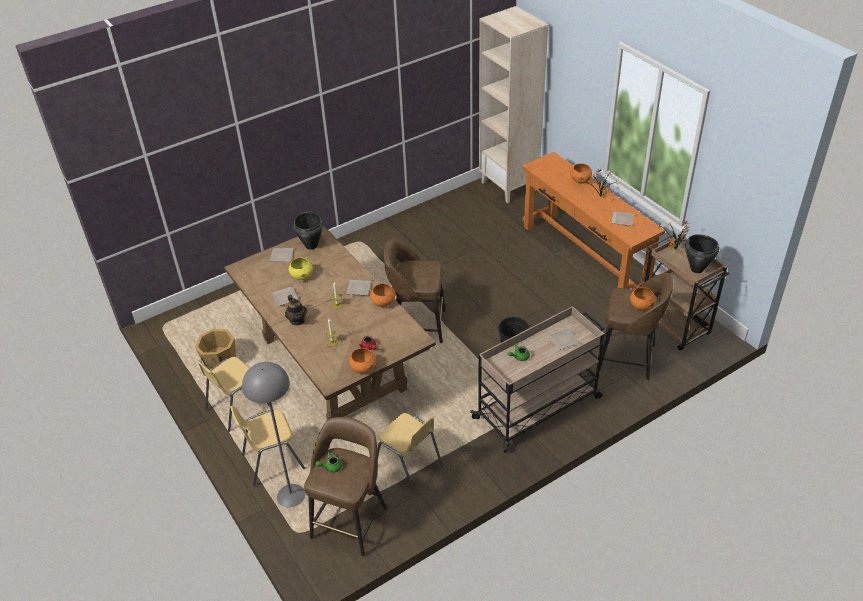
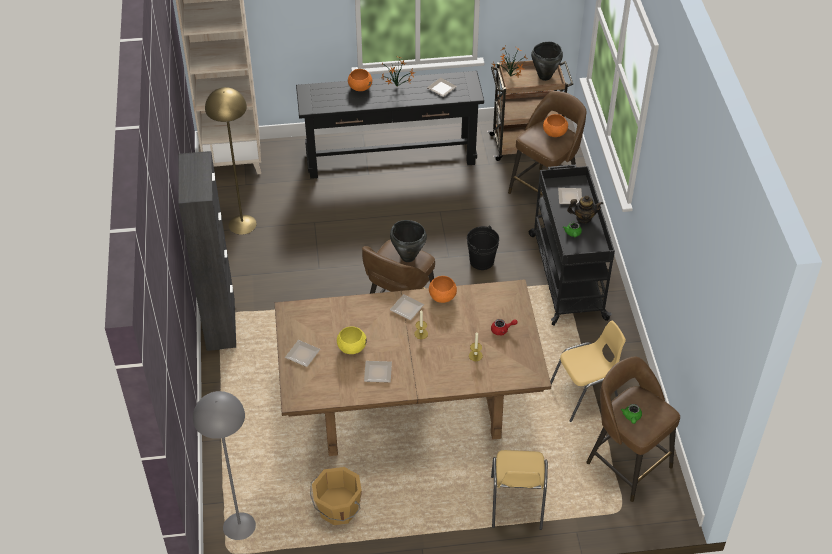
camera: 65 degrees left, 5 degrees up
yellow chair [195,357,269,432] -> none
grey floor lamp [242,362,305,508] -> grey floor lamp moved to [193,391,256,540]
teapot [285,295,307,325] -> teapot moved to [567,195,603,223]
black cooking pot [293,211,323,250] -> black cooking pot moved to [390,220,427,262]
orange bowl [349,348,376,373] -> none
beige cart [470,306,604,453] -> black cart [529,165,615,326]
orange console table [522,152,665,290] -> black console table [296,71,484,179]
none -> black cabinet [178,151,236,351]
none -> yellow floor lamp [205,87,257,235]

